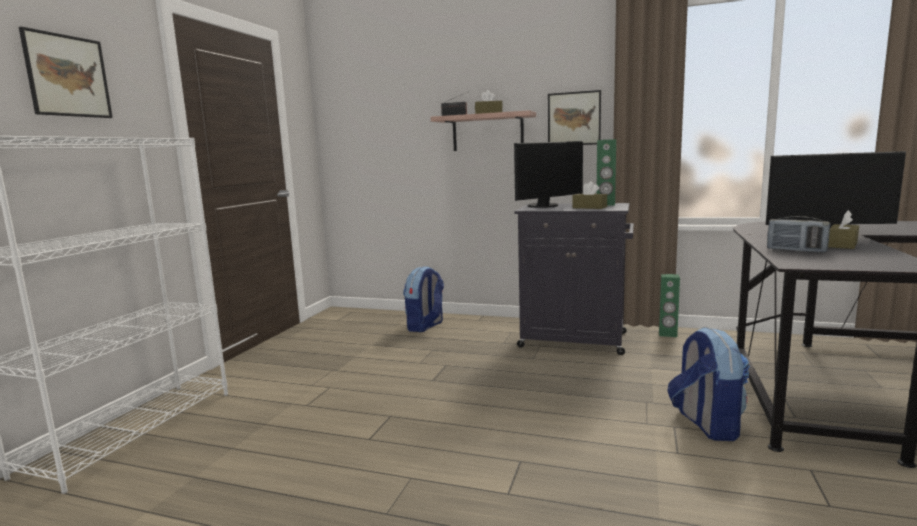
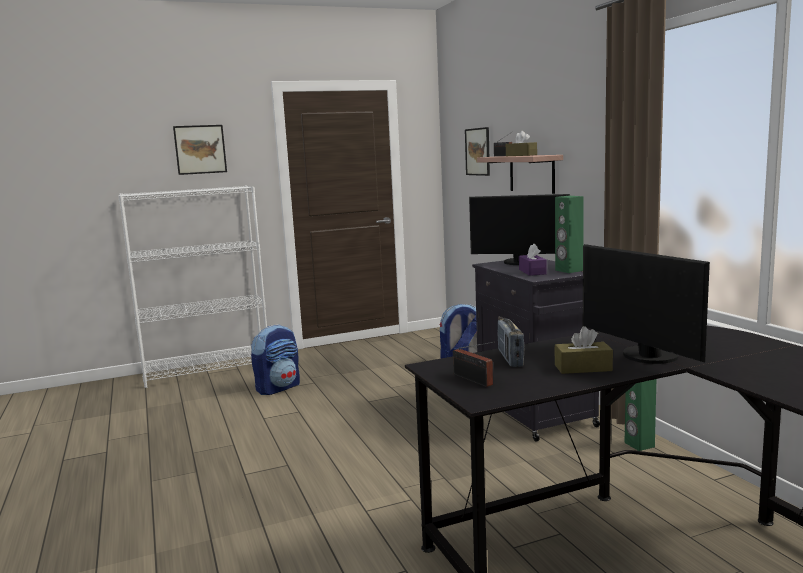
camera: 50 degrees right, 0 degrees up
picture [548,90,601,145] -> picture moved to [465,127,490,176]
brown tissue box [573,181,607,209] -> purple tissue box [519,243,547,276]
backpack [668,327,750,441] -> backpack moved to [251,324,300,395]
none -> radio [453,342,495,387]

